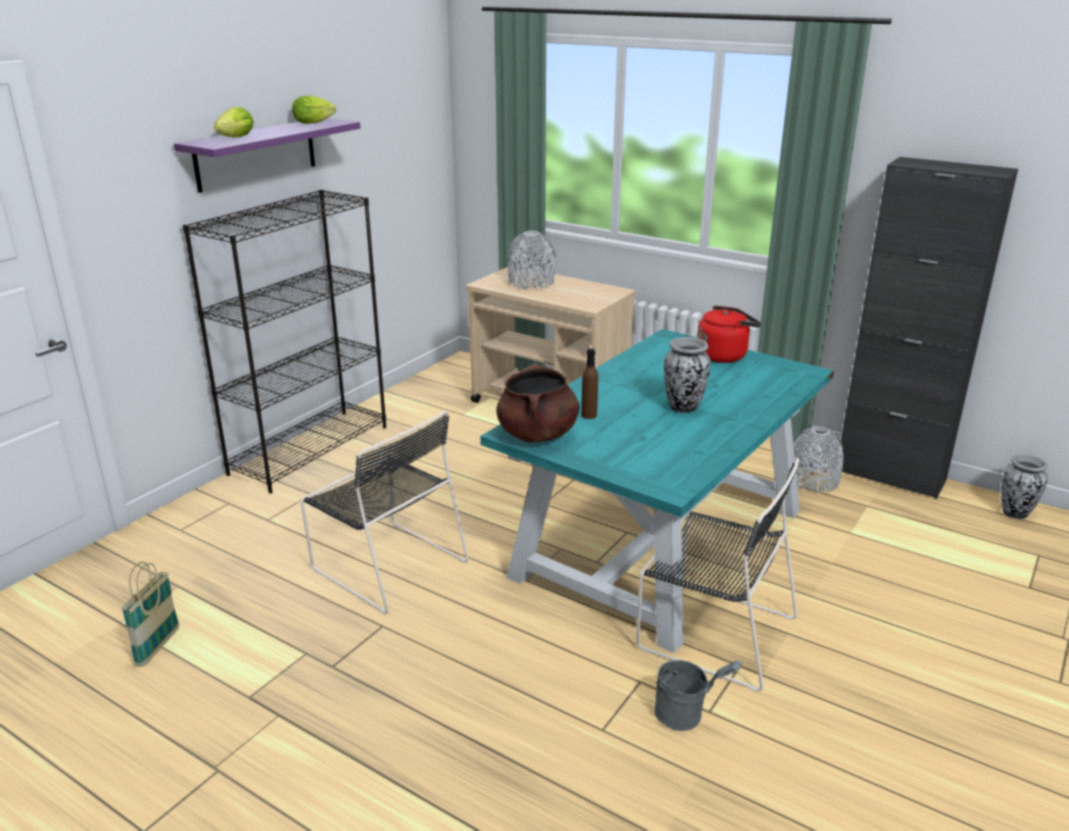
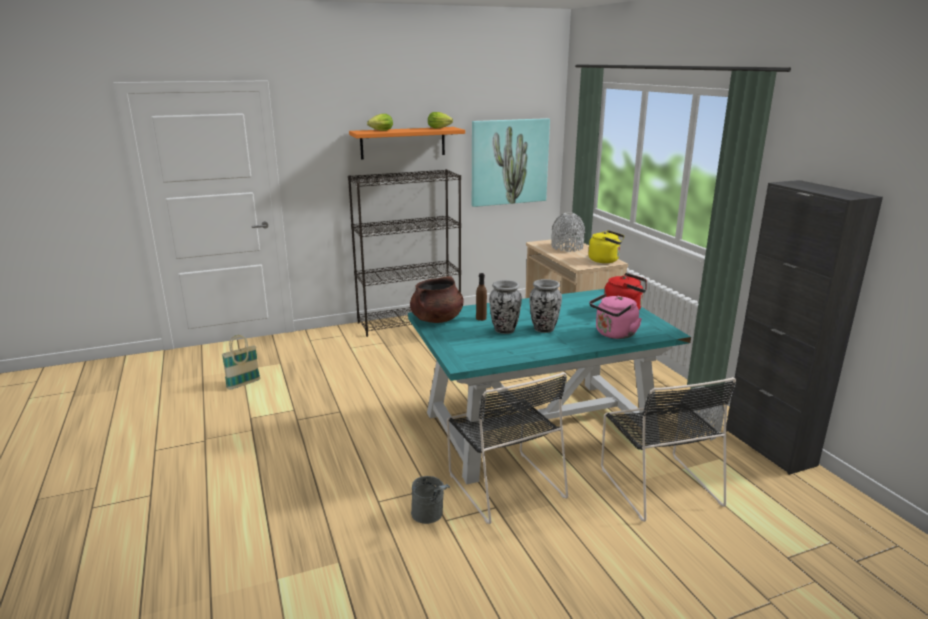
camera: 35 degrees right, 5 degrees down
purple shelf [174,118,361,193] -> orange shelf [349,127,465,160]
black chair [301,411,469,614] -> black chair moved to [601,377,736,522]
vase [1001,454,1048,519] -> vase moved to [489,280,522,334]
none -> picture [472,118,550,207]
none -> yellow kettle [588,230,625,263]
none -> pink kettle [589,294,642,339]

